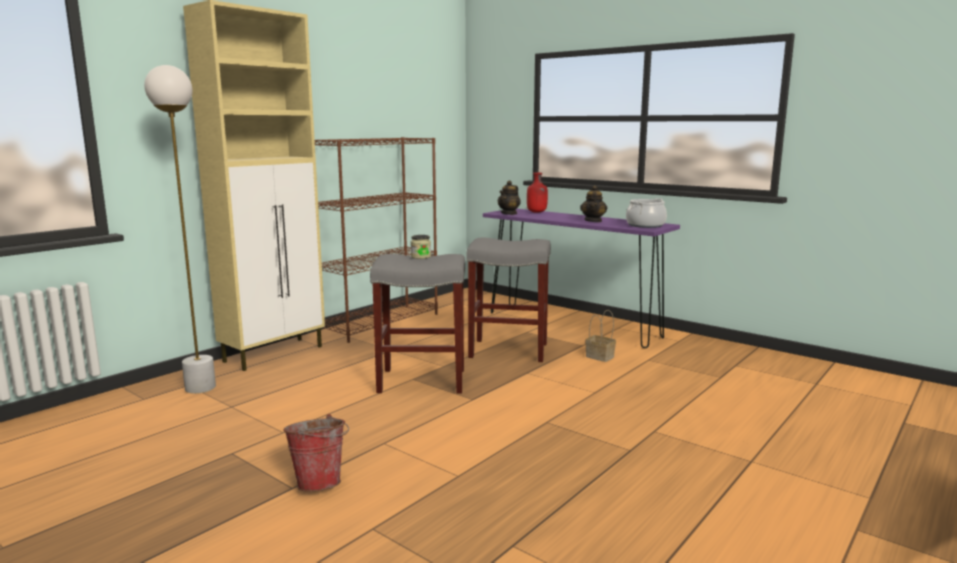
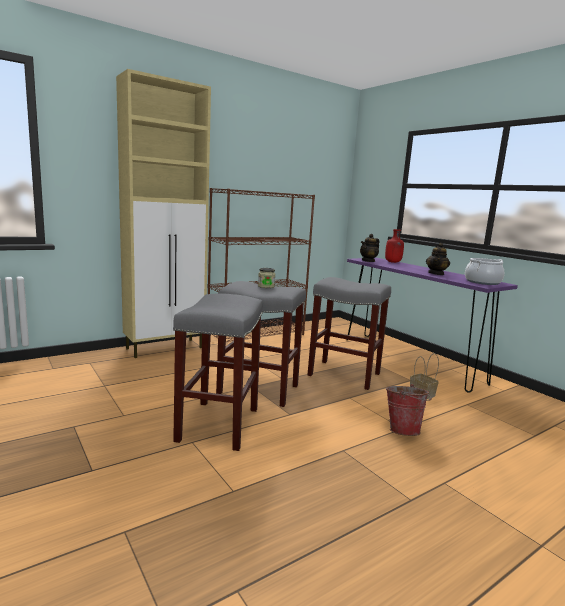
camera: 15 degrees right, 0 degrees up
white floor lamp [144,65,216,394] -> none
bucket [283,414,349,492] -> bucket moved to [386,384,432,436]
none -> grey stool [173,293,263,451]

